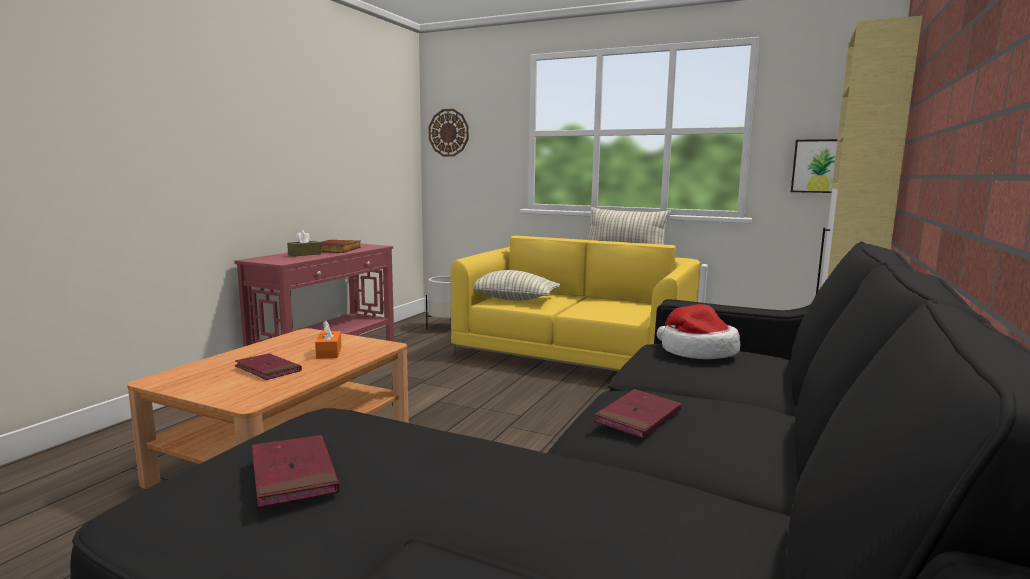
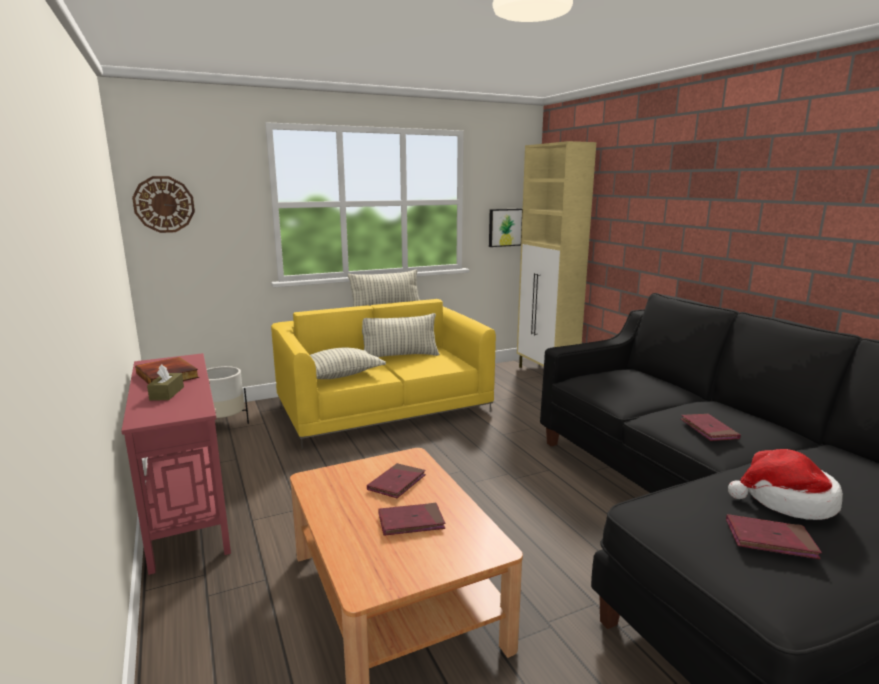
camera: 50 degrees left, 5 degrees up
orange tissue box [315,321,342,359] -> red book [367,463,426,498]
hat [657,304,740,359] -> hat moved to [728,449,843,520]
none -> pillow [362,313,439,357]

